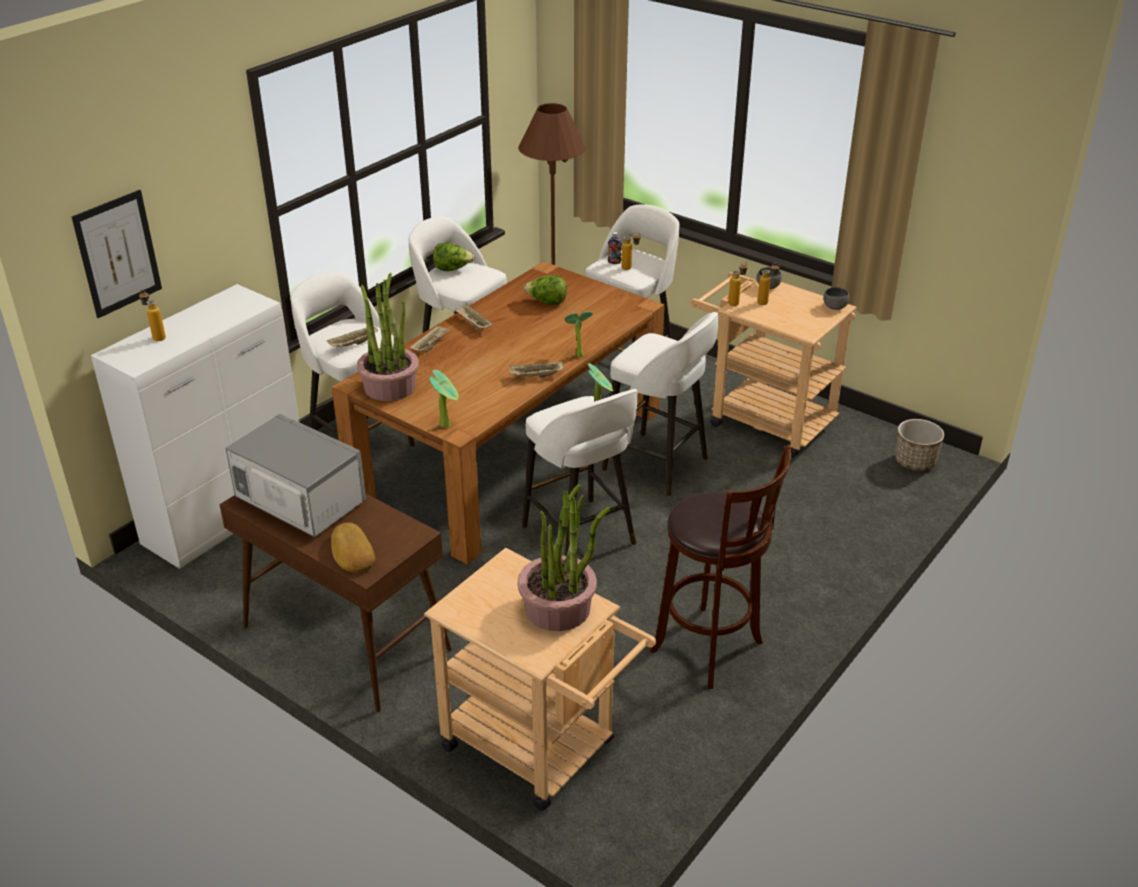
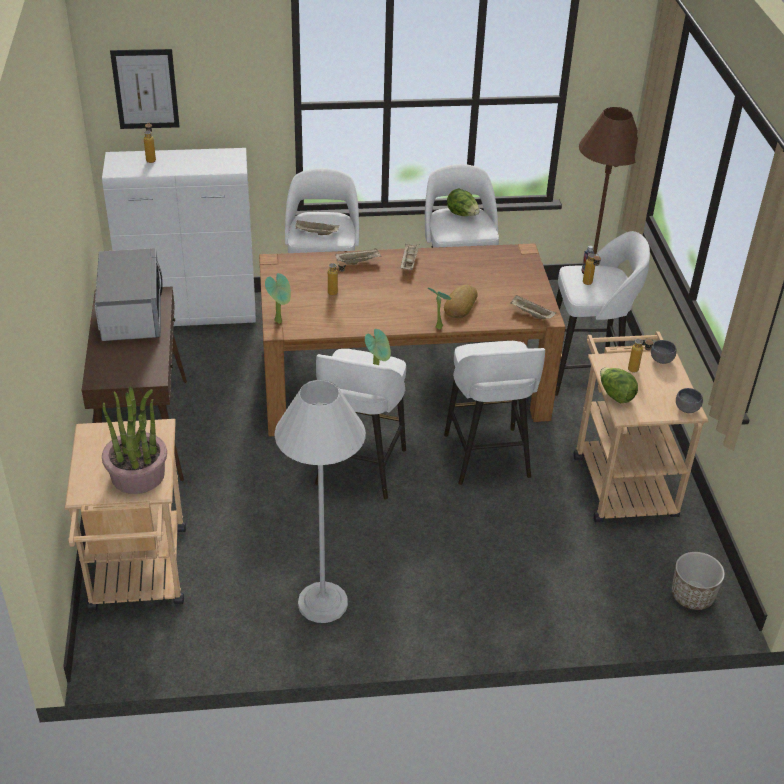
camera: 45 degrees right, 5 degrees up
bread [331,522,375,573] -> bread moved to [444,285,478,318]
potted plant [357,273,419,401] -> none
beige tray [509,361,564,378] -> beige tray moved to [510,295,556,319]
lettuce [524,275,567,305] -> lettuce moved to [600,367,638,403]
brown stool [650,445,792,689] -> white floor lamp [274,380,366,623]
bottle [728,262,747,306] -> bottle moved to [328,260,346,295]

